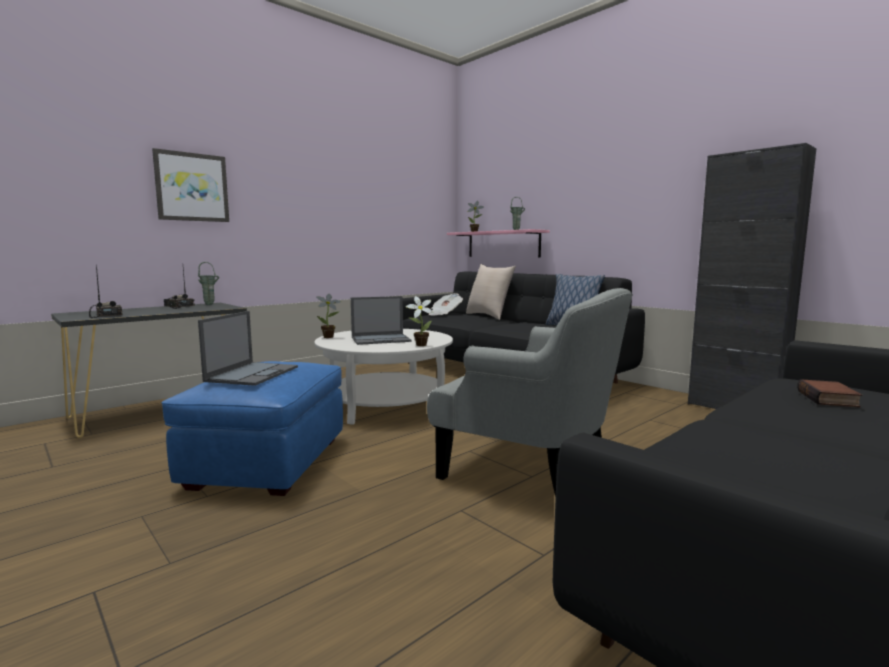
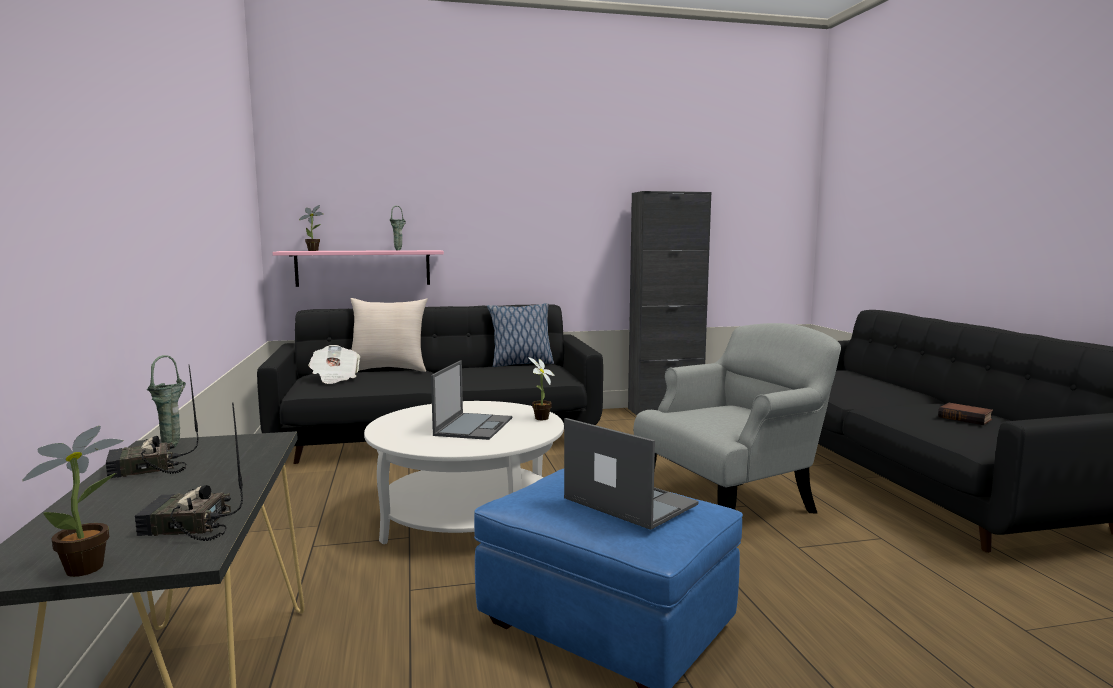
camera: 60 degrees left, 0 degrees up
picture [152,148,229,222] -> none
potted plant [316,294,341,338] -> potted plant moved to [22,425,123,577]
book [797,379,862,407] -> book moved to [938,403,993,425]

